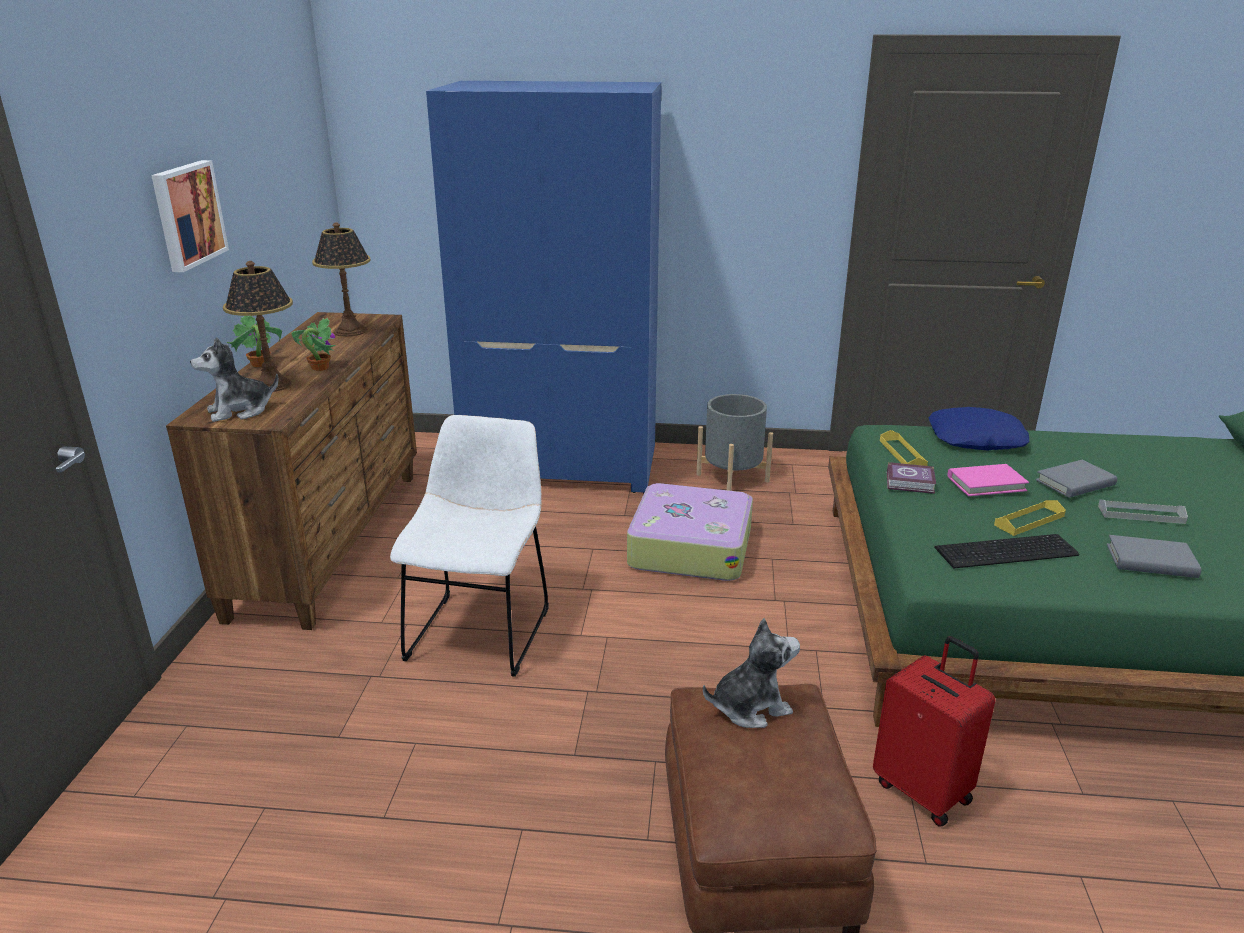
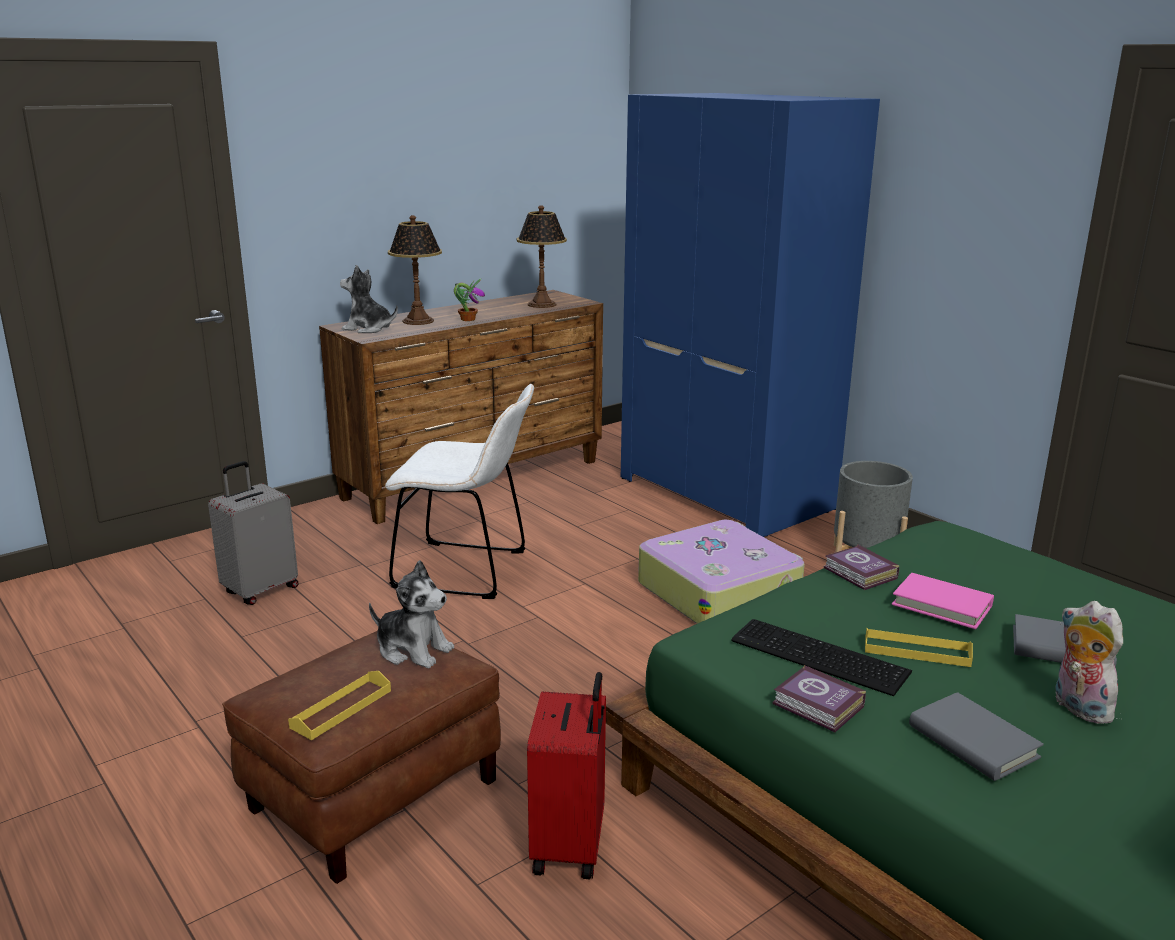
camera: 45 degrees right, 5 degrees down
picture [151,160,229,272] -> none
potted plant [227,316,282,367] -> none
white chair [390,415,549,677] -> white chair turned 45 degrees clockwise [385,384,534,599]
yellow tray [880,430,928,466] -> yellow tray moved to [288,671,391,740]
blue pillow [929,407,1029,451] -> none
grey tray [1098,499,1188,524] -> plush toy [1055,601,1123,724]
none -> grey suitcase [208,461,299,605]
none -> book [772,665,866,732]

